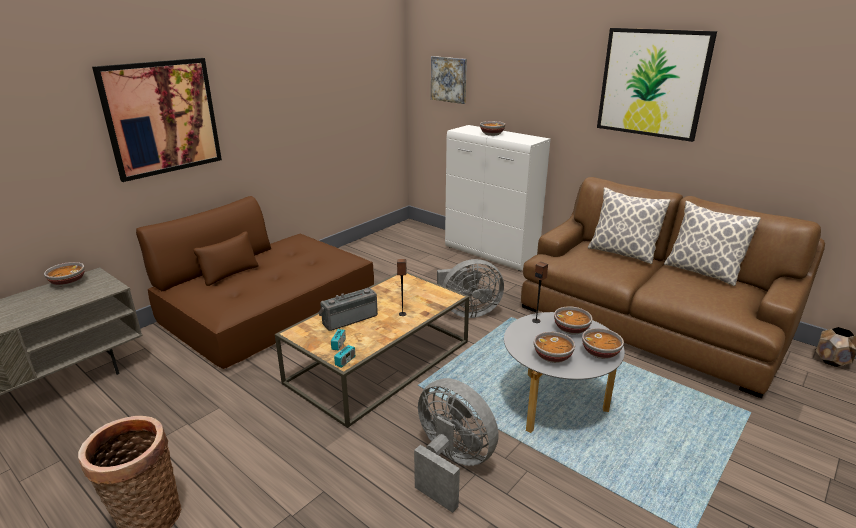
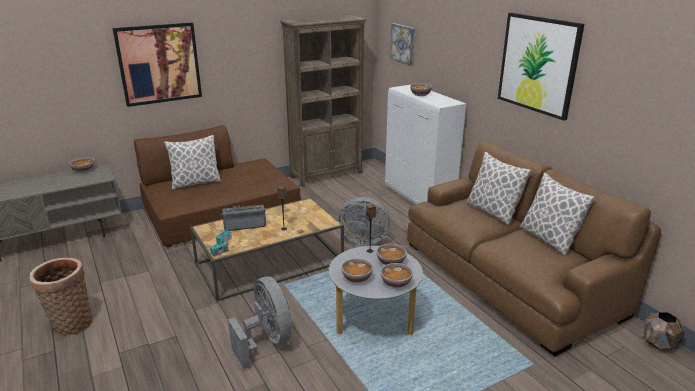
camera: 20 degrees right, 0 degrees up
none -> pillow [164,135,221,190]
none -> brown bookcase [280,15,367,187]

